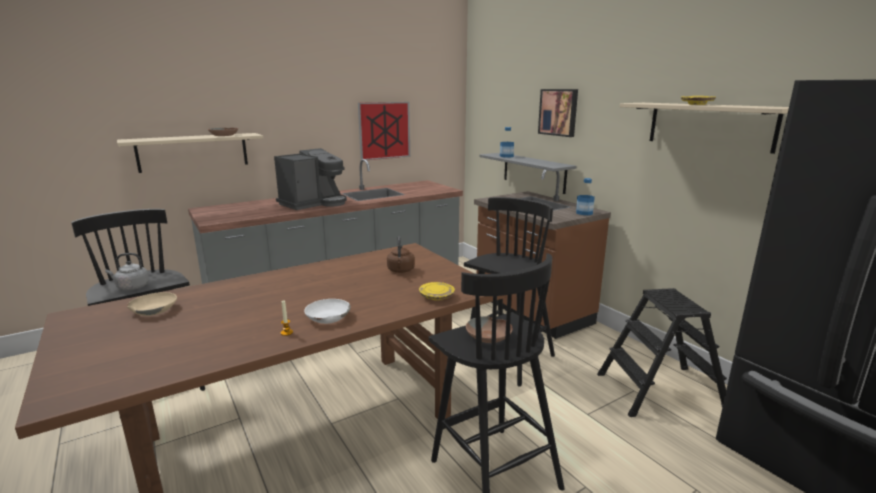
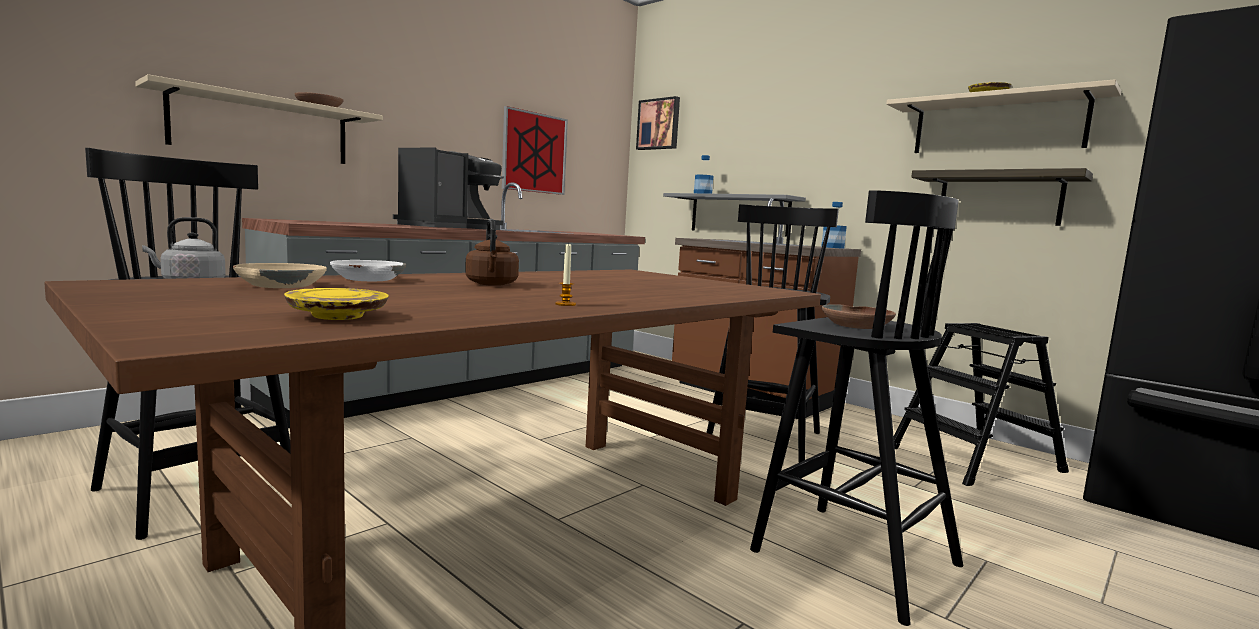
camera: 15 degrees left, 10 degrees down
white bowl [304,299,351,324] -> white bowl moved to [330,260,406,281]
brown kettle [387,236,415,273] -> brown kettle moved to [465,219,519,286]
yellow plate [419,282,455,300] -> yellow plate moved to [284,288,389,320]
picture [538,89,578,137] -> picture moved to [636,96,680,150]
none -> shelf [911,168,1093,226]

